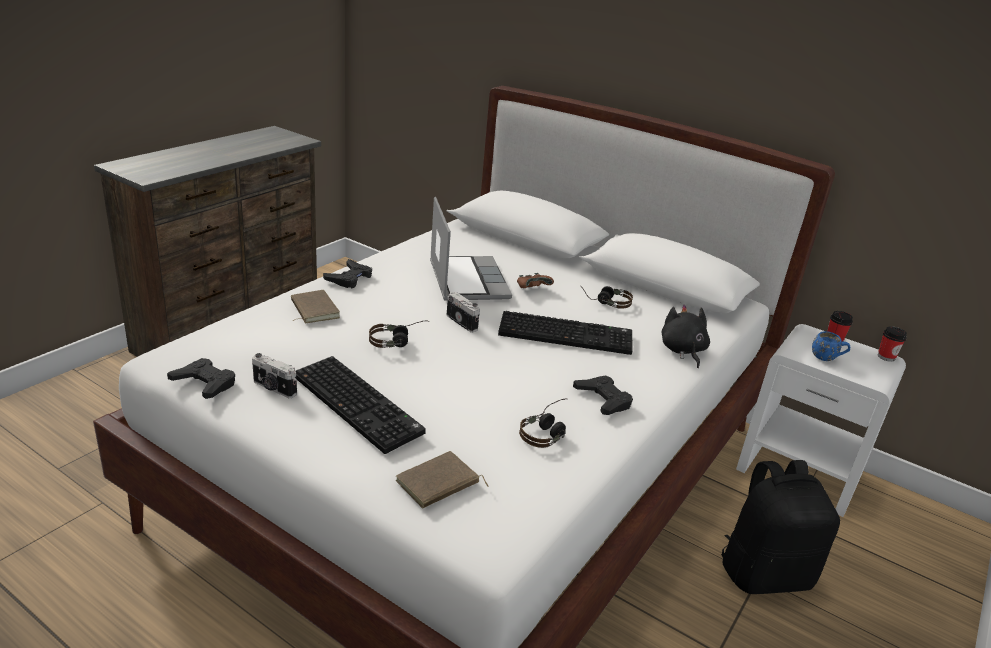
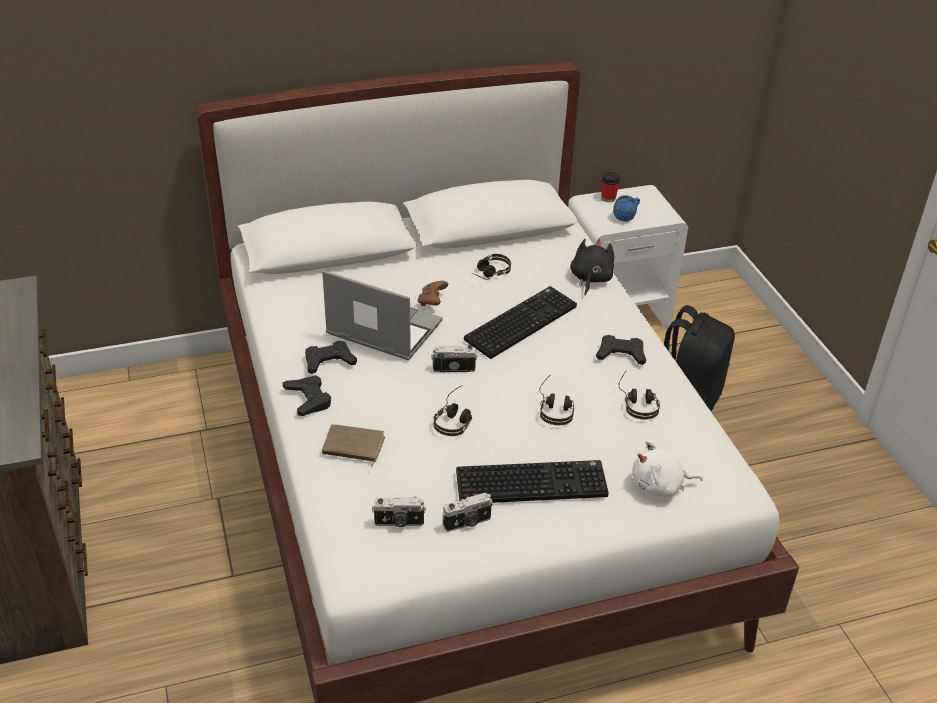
camera: 50 degrees left, 10 degrees up
black game controller [167,358,235,399] -> black game controller moved to [305,341,357,374]
brown book [396,451,489,509] -> white plush toy [632,440,703,497]
black plush toy [662,305,710,368] -> black plush toy turned 75 degrees clockwise [570,238,614,296]
cup [878,326,907,362] -> none
none -> camera [372,497,426,527]
none -> headphones [539,375,574,425]

